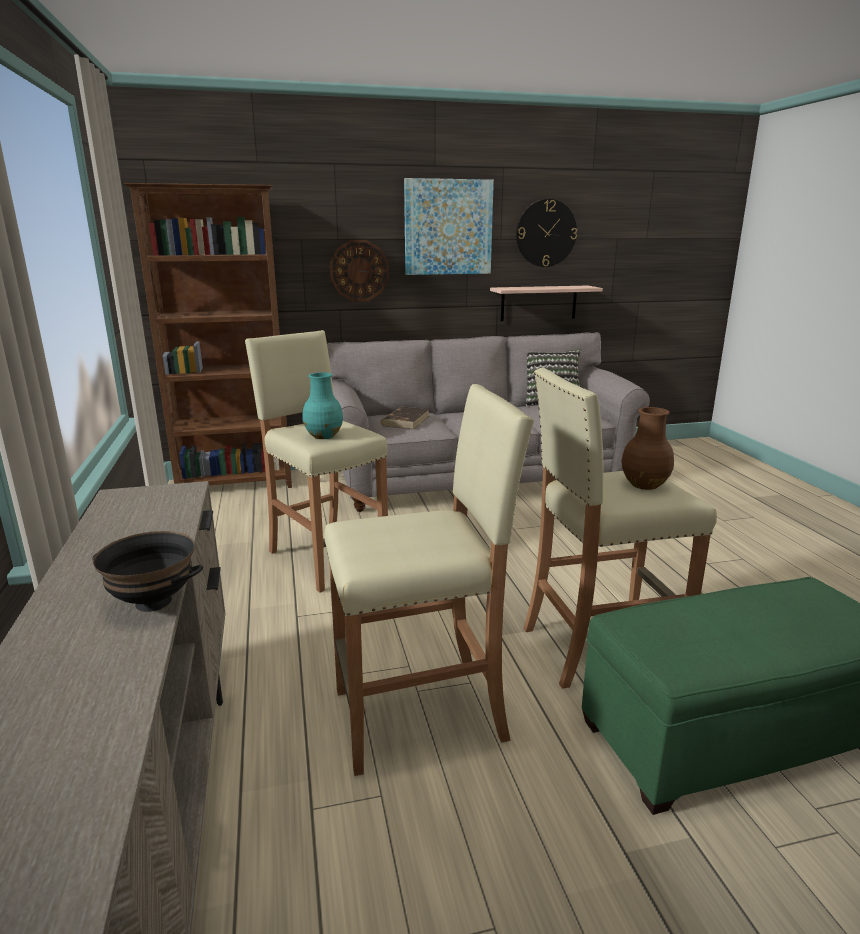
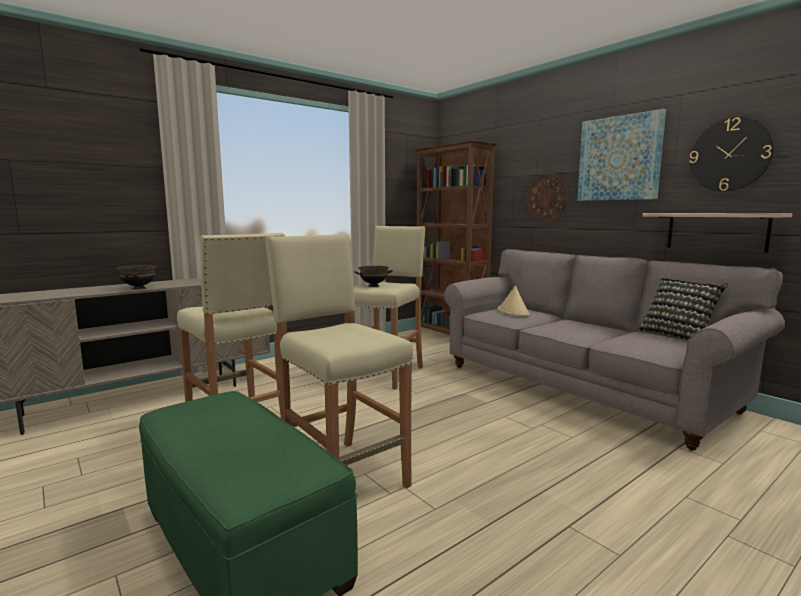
camera: 65 degrees right, 10 degrees down
turquoise vase [302,372,343,439] -> black bowl [354,266,393,287]
brown book [381,407,429,429] -> beige hat [498,286,530,317]
brown vase [621,407,674,490] -> none

